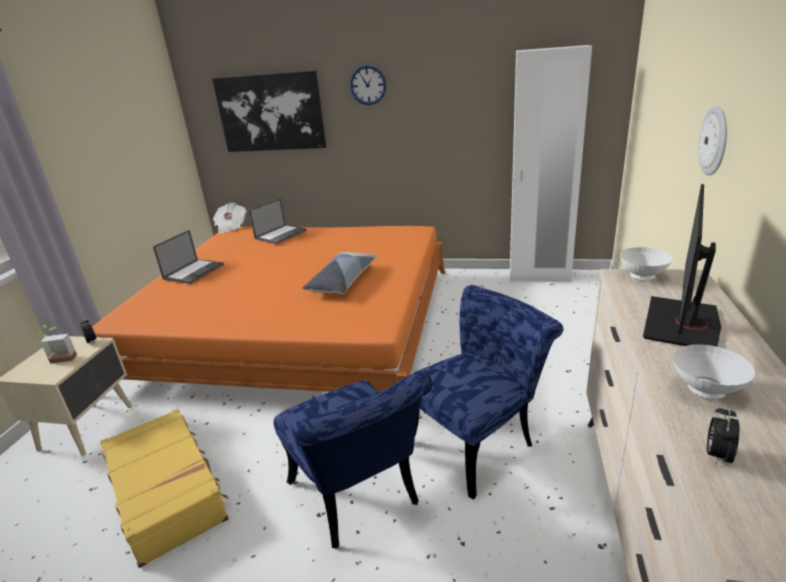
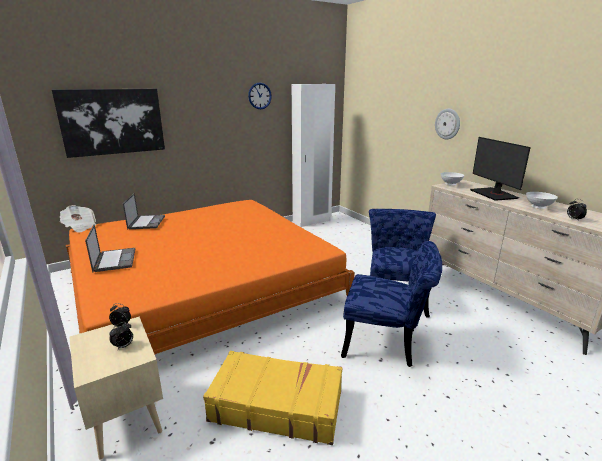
camera: 45 degrees left, 5 degrees down
potted plant [37,325,77,364] -> alarm clock [109,322,133,349]
pillow [301,252,377,294] -> none
wall clock [350,65,386,105] -> wall clock moved to [248,82,272,109]

